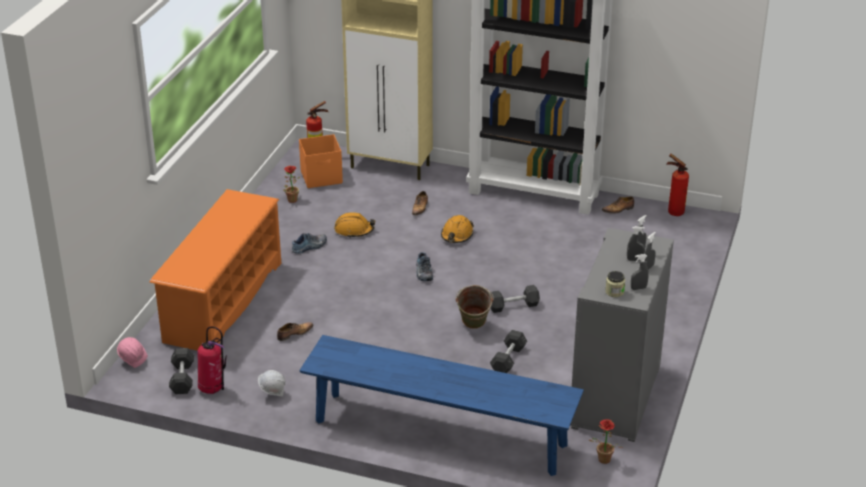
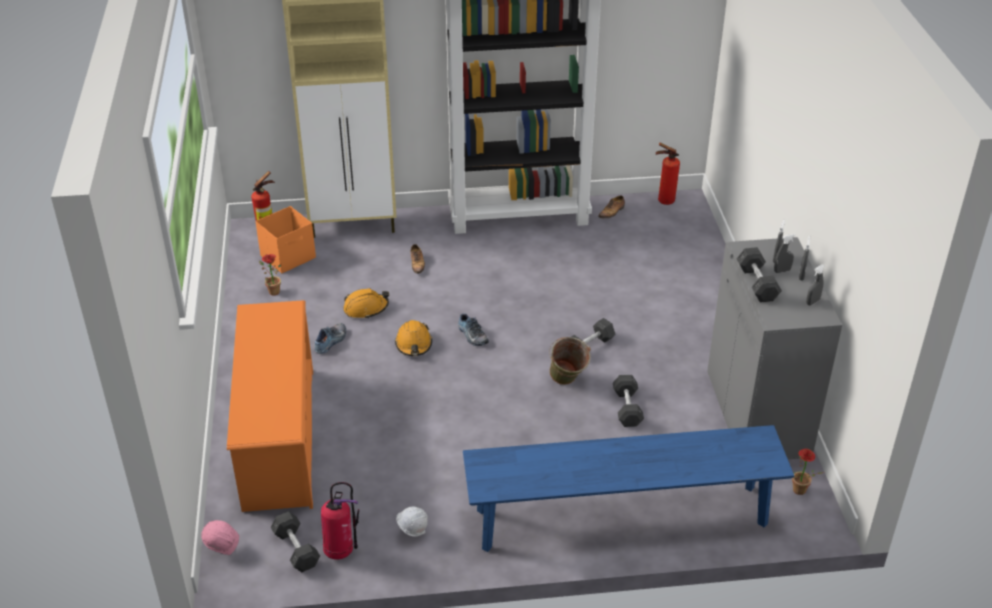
camera: 25 degrees left, 5 degrees up
shoe [277,322,314,341] -> none
orange hard hat [441,215,474,243] -> orange hard hat moved to [395,320,432,356]
jar [605,271,625,297] -> none
none -> grey dumbbell [737,247,782,302]

